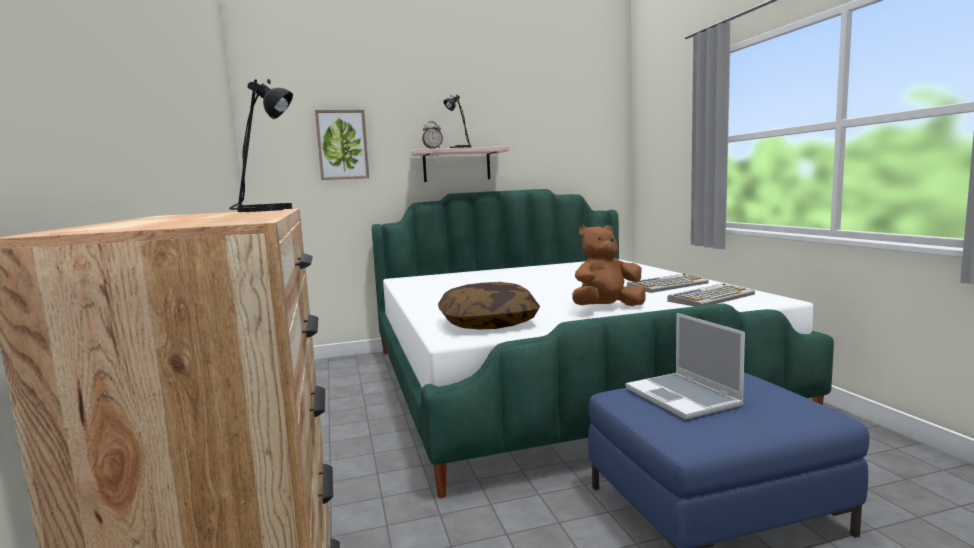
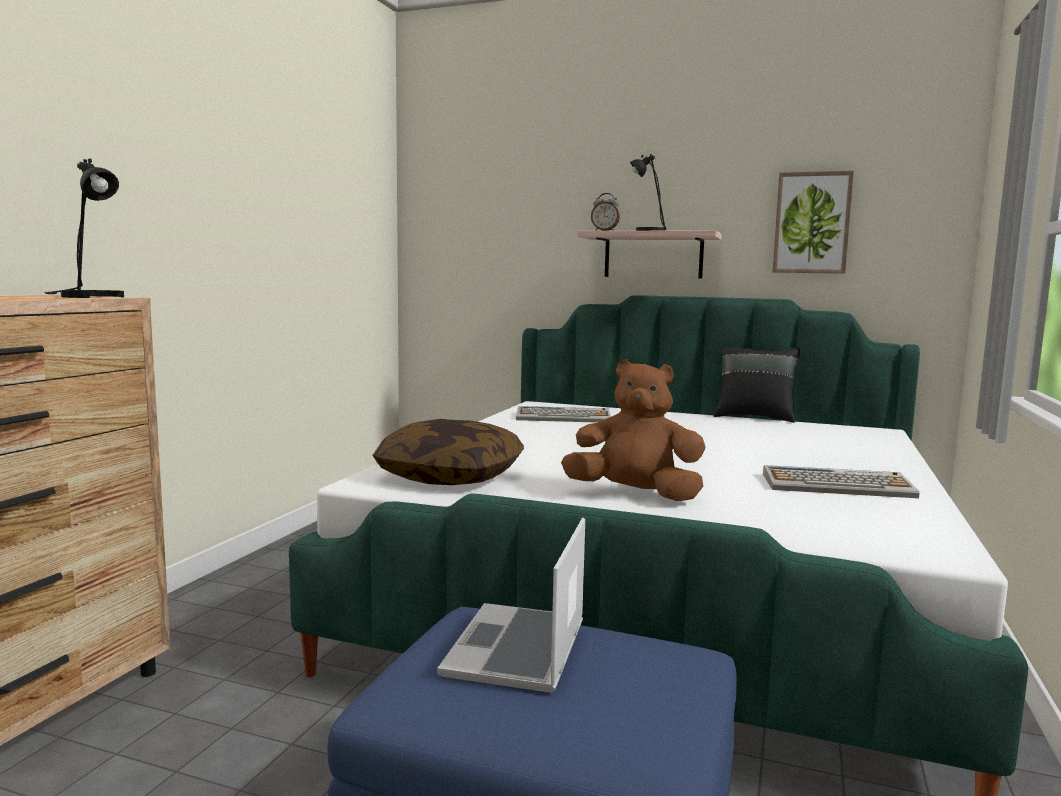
camera: 35 degrees right, 0 degrees up
picture [315,110,369,180] -> picture moved to [773,171,854,274]
keyboard [667,284,755,306] -> keyboard moved to [516,406,611,423]
none -> black pillow [713,347,800,423]

